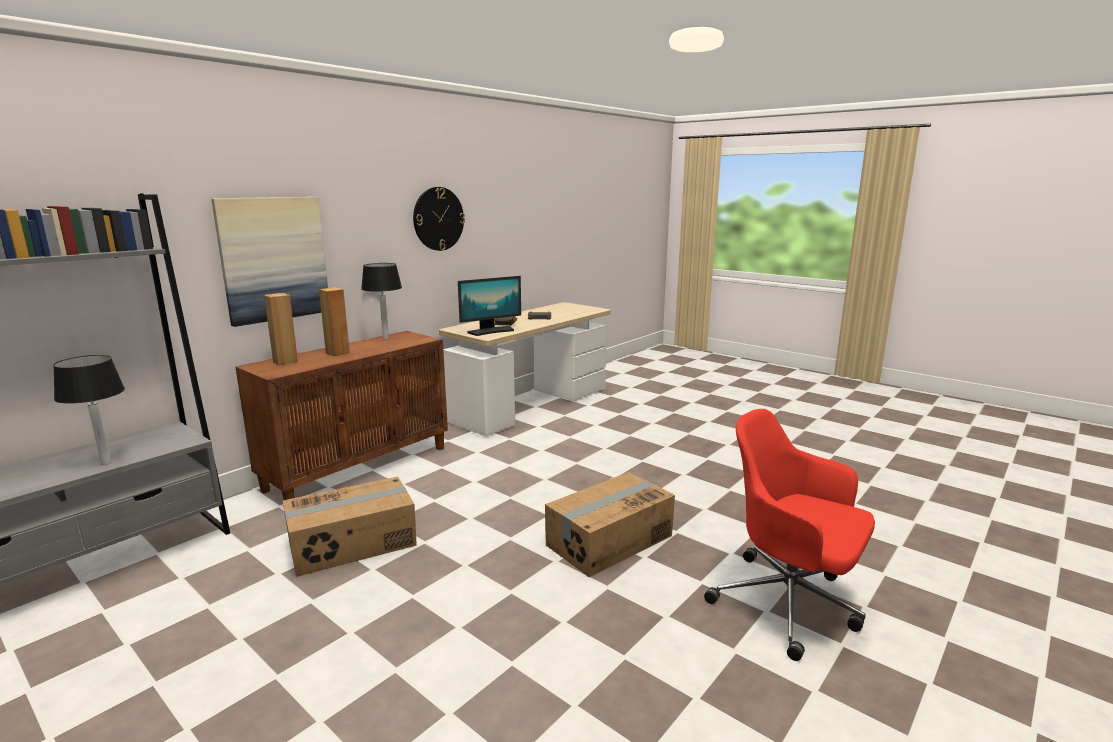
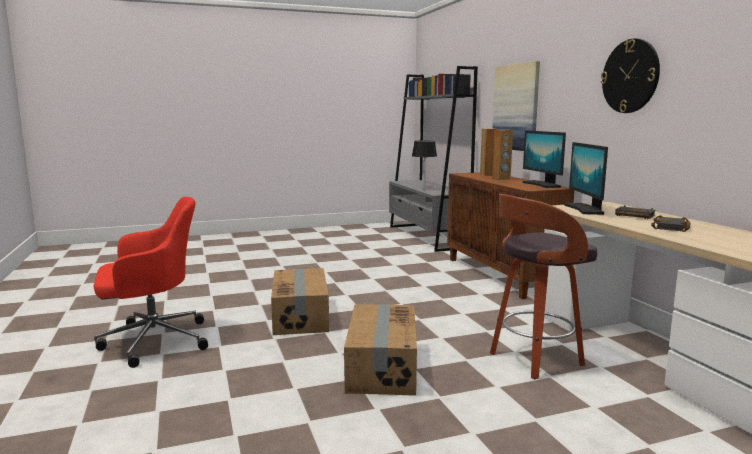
camera: 120 degrees right, 5 degrees down
cardboard box [283,477,417,577] -> cardboard box moved to [344,304,417,396]
table lamp [361,263,402,339] -> monitor [522,130,566,188]
none -> stool [490,194,597,379]

